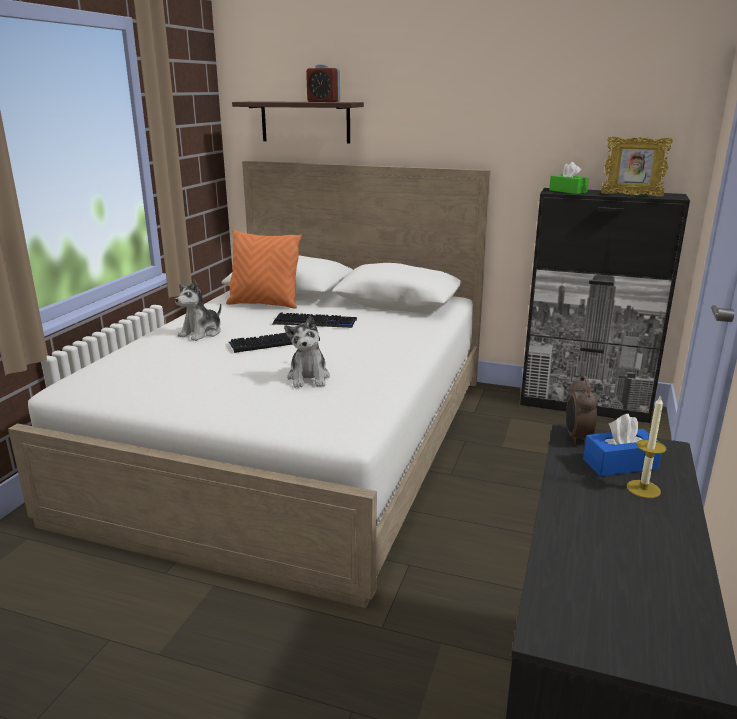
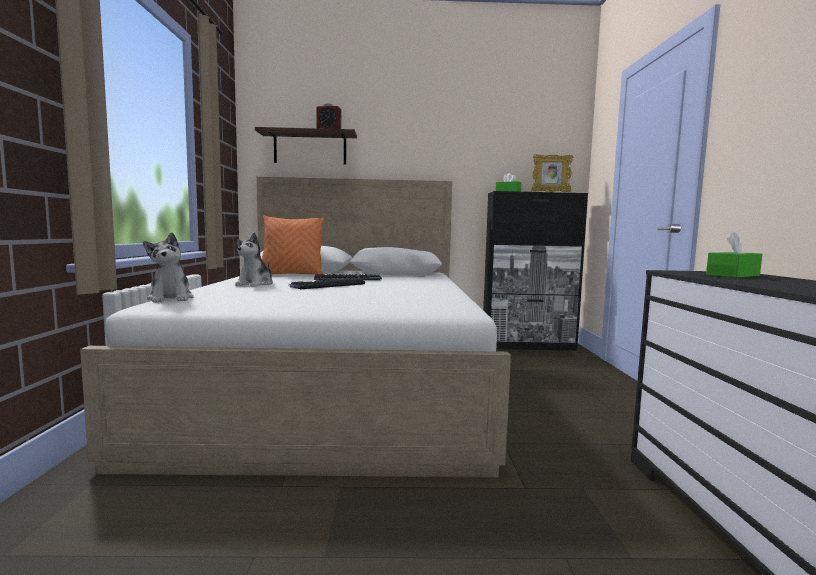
camera: 20 degrees left, 15 degrees down
plush toy [284,316,330,388] -> plush toy moved to [143,233,194,302]
alarm clock [566,376,597,445] -> none
blue tissue box [583,414,662,476] -> green tissue box [706,231,762,278]
candle [627,395,666,498] -> none

